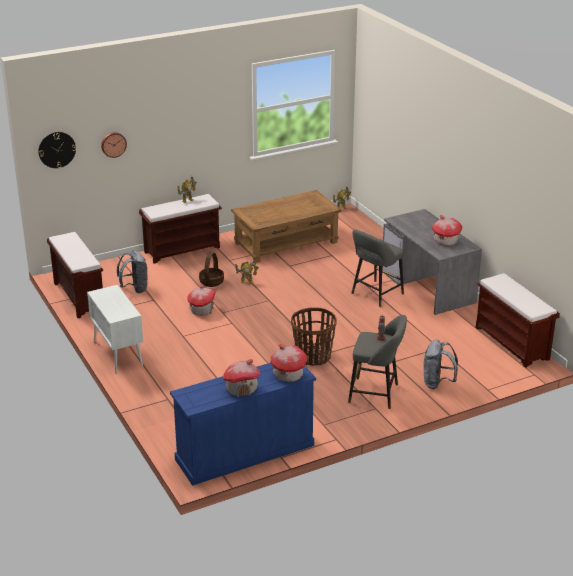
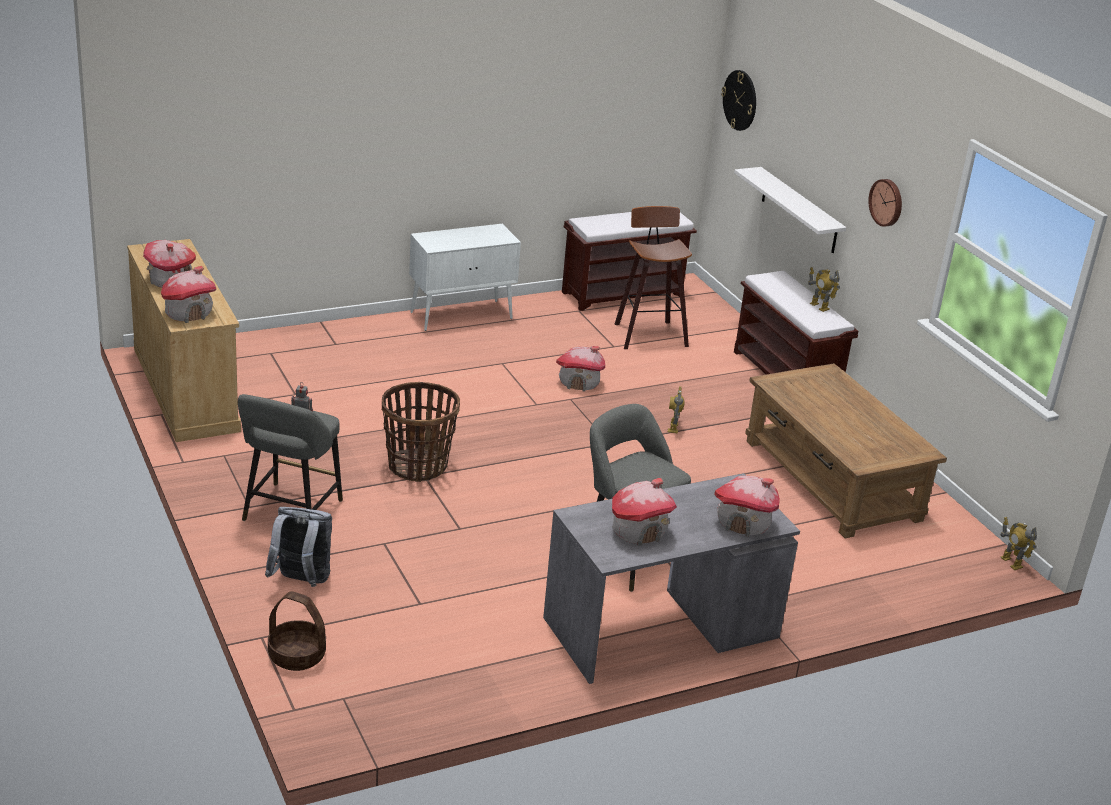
camera: 90 degrees right, 0 degrees up
wall clock [101,132,127,158] -> wall clock moved to [868,179,902,227]
grey backpack [117,251,147,293] -> stool [615,206,692,349]
blue dresser [170,363,316,486] -> beige dresser [127,239,241,442]
basket [199,252,224,287] -> basket moved to [268,591,326,671]
brown bench [475,273,560,368] -> none
none -> toy house [714,476,780,537]
none -> white shelf [734,167,846,253]

